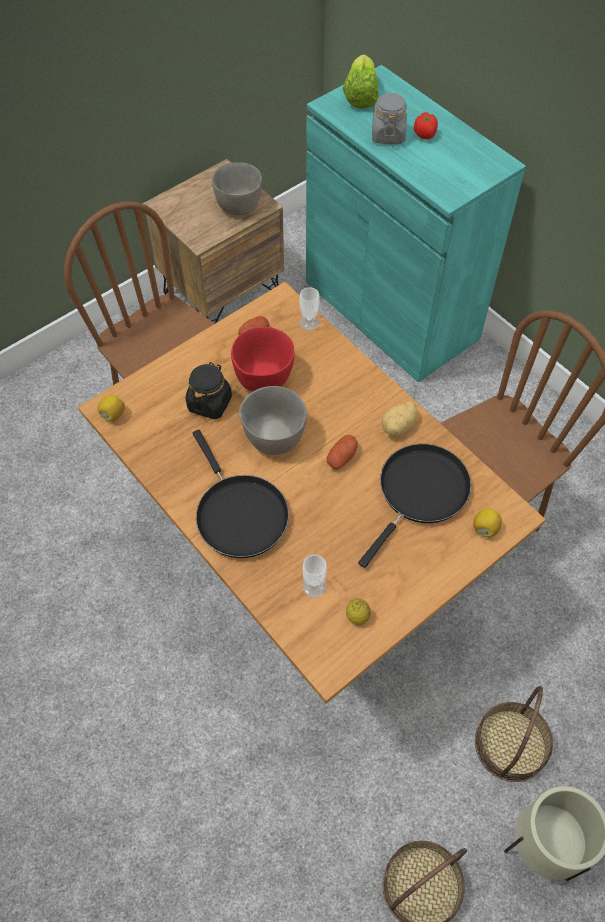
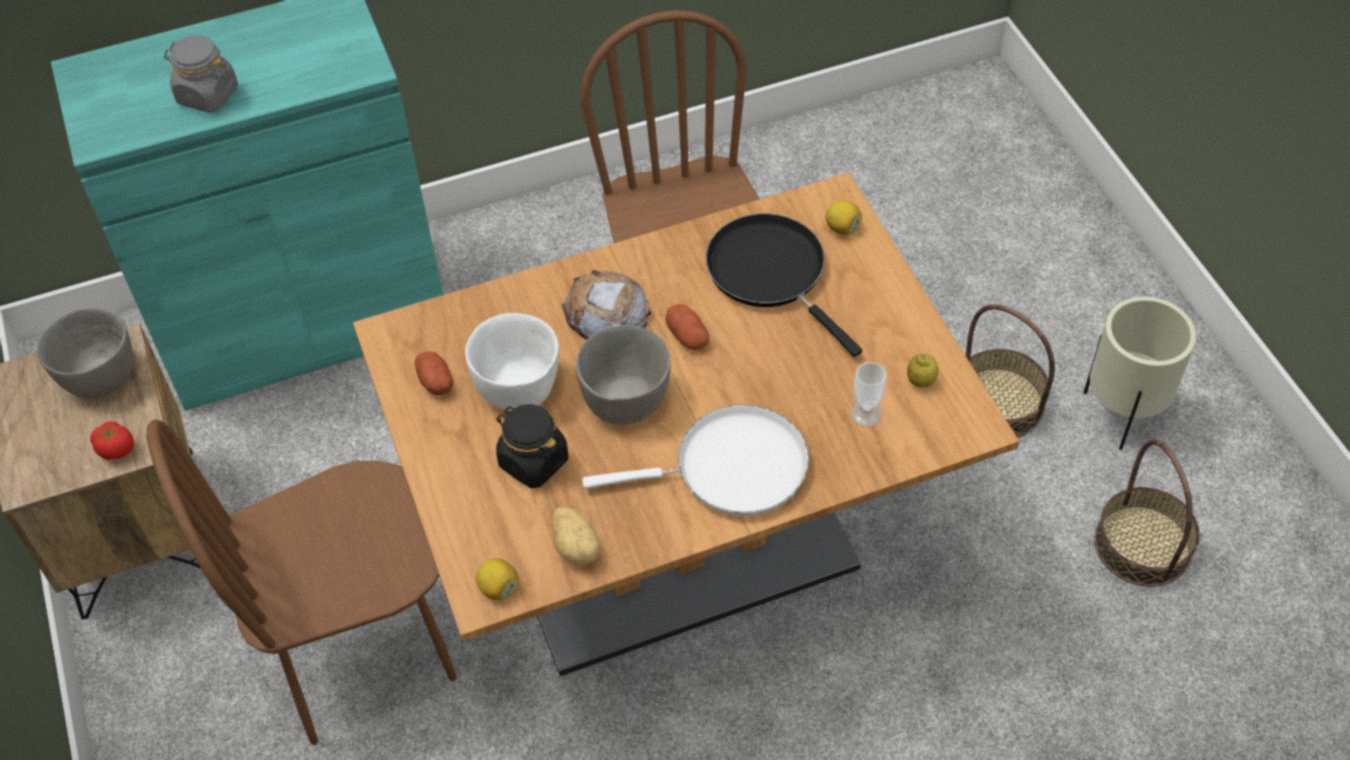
camera: 70 degrees left, 5 degrees down
black frying pan [193,430,289,558] -> white frying pan [582,405,809,516]
red bowl [231,327,295,391] -> white bowl [465,313,559,411]
cup [299,287,320,331] -> none
lettuce [343,54,378,109] -> none
potato [381,401,417,437] -> potato moved to [552,506,600,565]
tomato [414,112,438,139] -> tomato moved to [90,421,134,460]
none -> bread [562,270,651,340]

